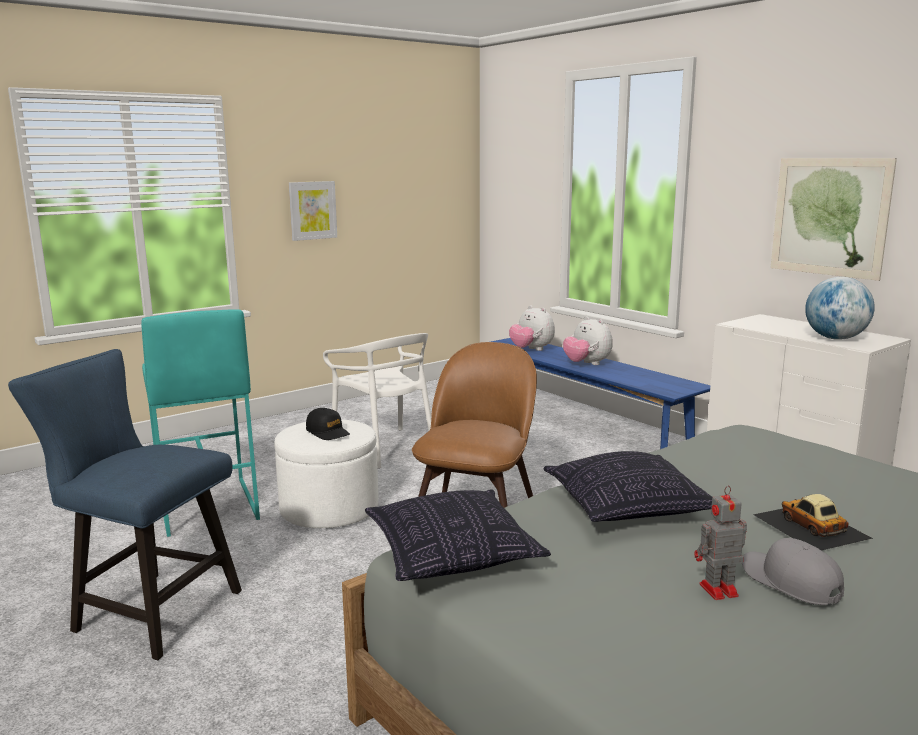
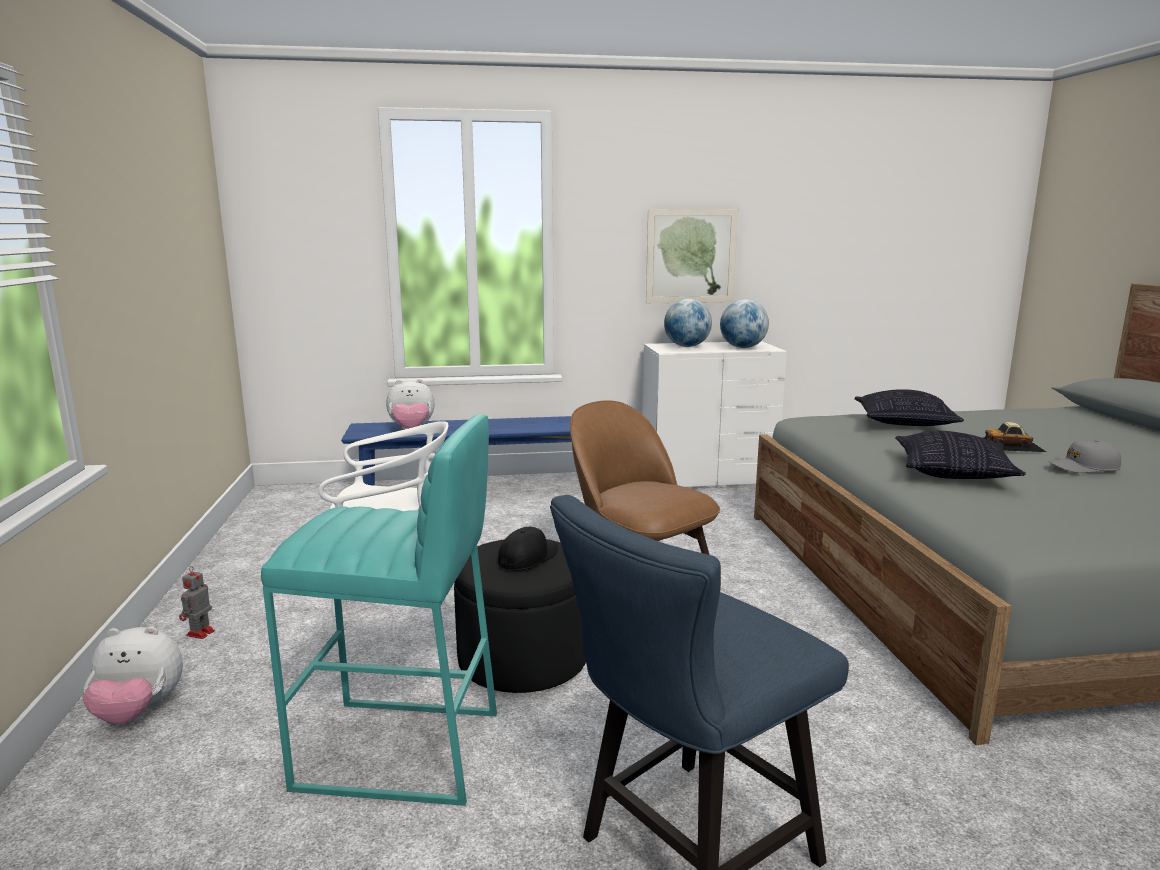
camera: 60 degrees left, 0 degrees up
white ottoman [274,419,379,528] -> black ottoman [454,540,586,693]
picture [289,181,337,241] -> none
black cap [306,408,350,440] -> black cap turned 45 degrees counterclockwise [498,527,558,571]
pillow [365,489,551,581] -> pillow moved to [854,389,964,426]
plush toy [563,316,613,365] -> plush toy moved to [83,626,183,725]
toy robot [694,485,747,600] -> toy robot moved to [179,566,215,639]
none -> globe [664,299,712,347]

